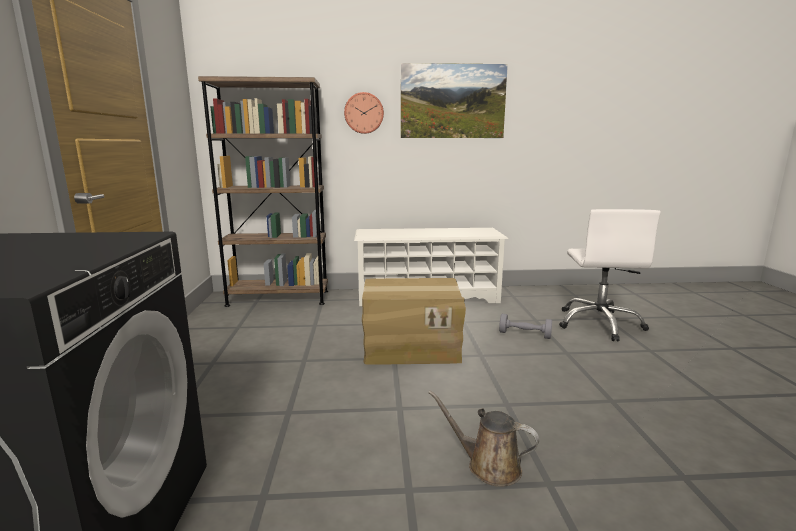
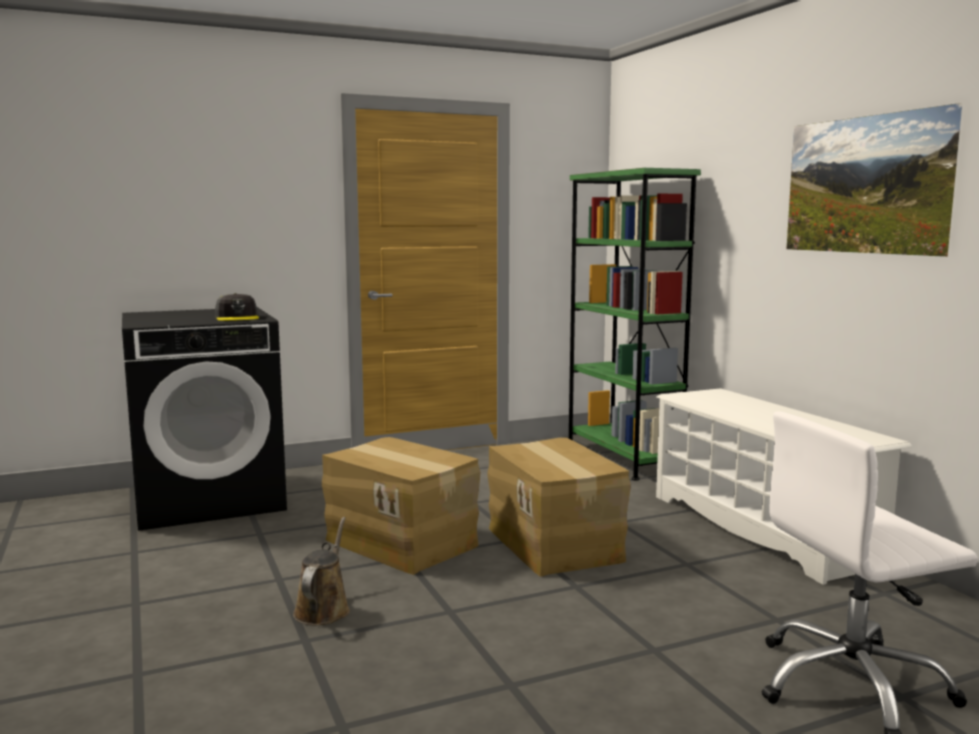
camera: 70 degrees right, 5 degrees down
brown bookcase [198,76,328,307] -> green bookcase [569,168,701,481]
wall clock [344,92,384,134] -> none
grey dumbbell [499,314,552,339] -> none
none -> grey cap [215,293,259,321]
none -> cardboard box [322,437,480,575]

